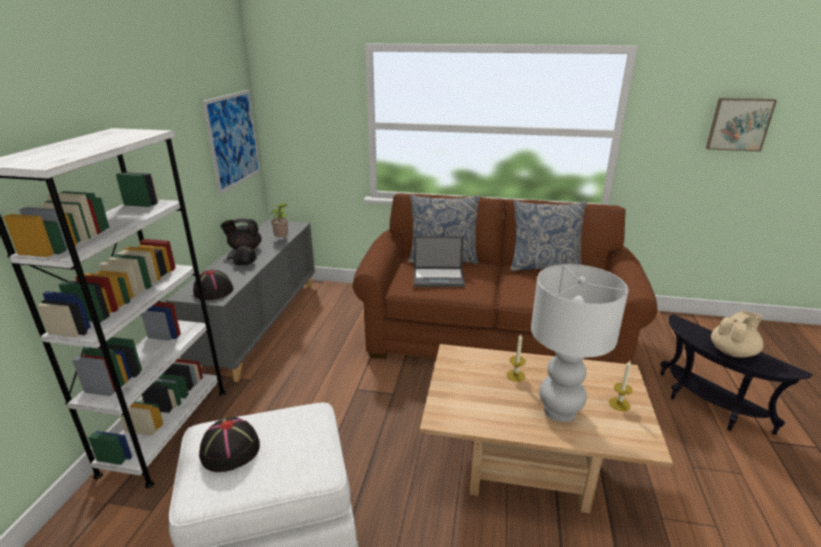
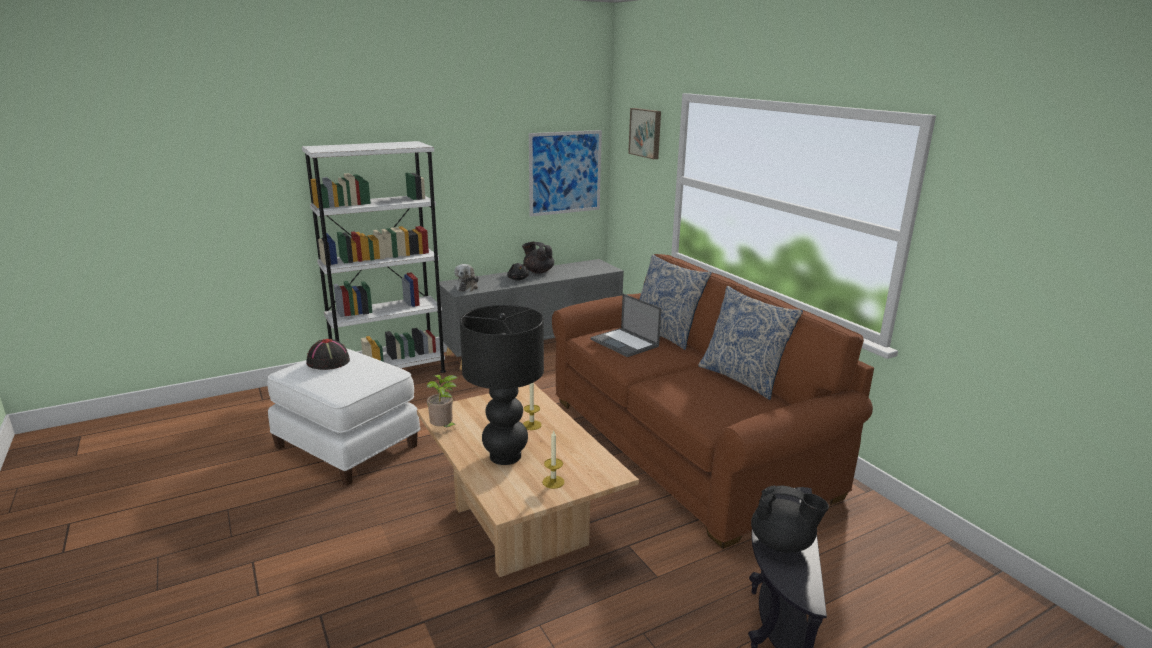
camera: 50 degrees right, 5 degrees down
black hat [193,270,233,300] -> plush toy [455,264,479,292]
potted plant [271,202,288,237] -> potted plant moved to [427,375,458,427]
white table lamp [531,264,628,422] -> black table lamp [460,305,544,465]
picture [706,98,777,152] -> picture moved to [628,108,661,159]
beige teapot [711,311,764,358] -> black teapot [751,485,829,553]

